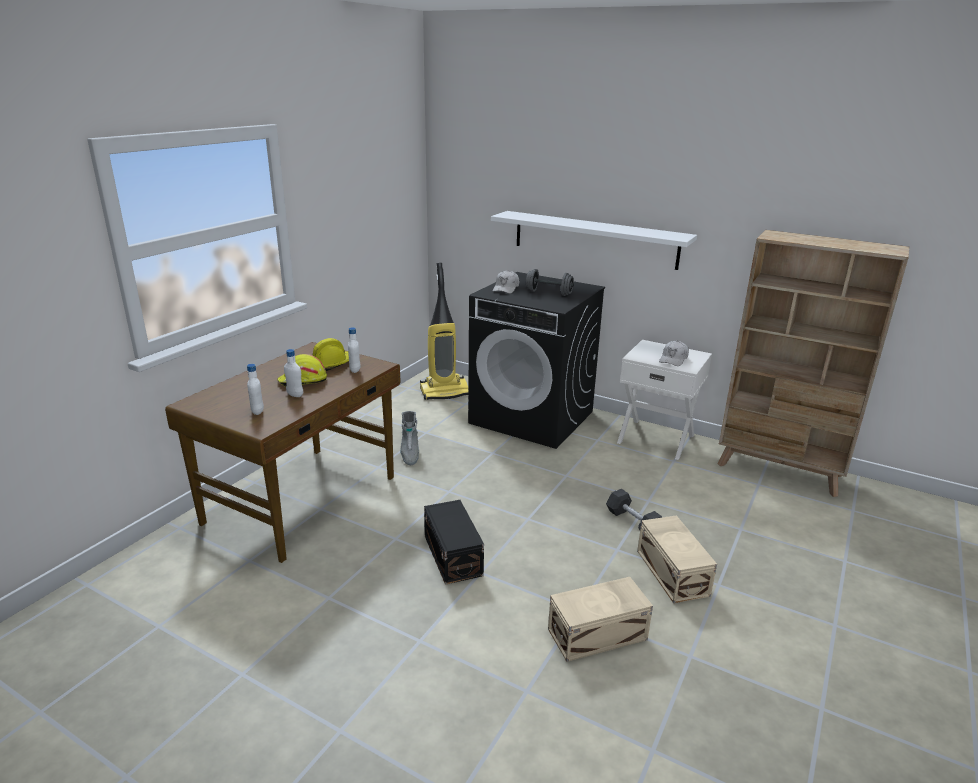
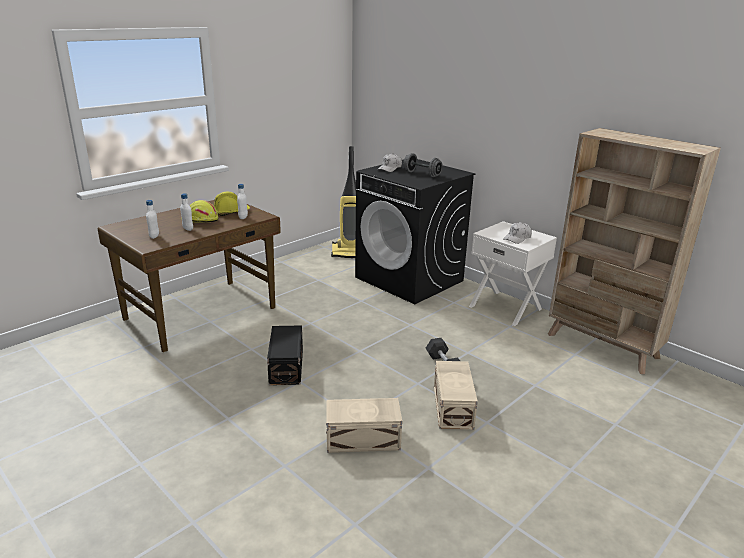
camera: 15 degrees right, 0 degrees up
grey boot [400,411,419,465] -> none
white shelf [491,211,697,270] -> none

